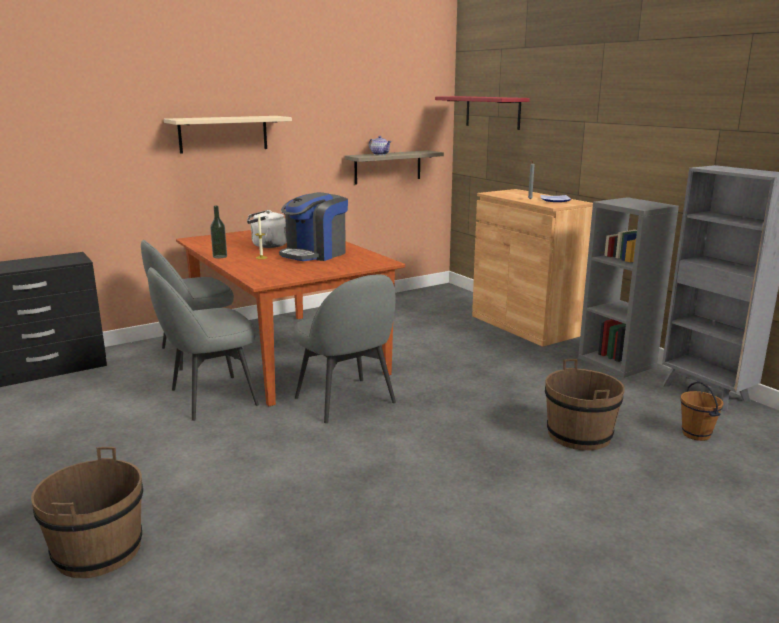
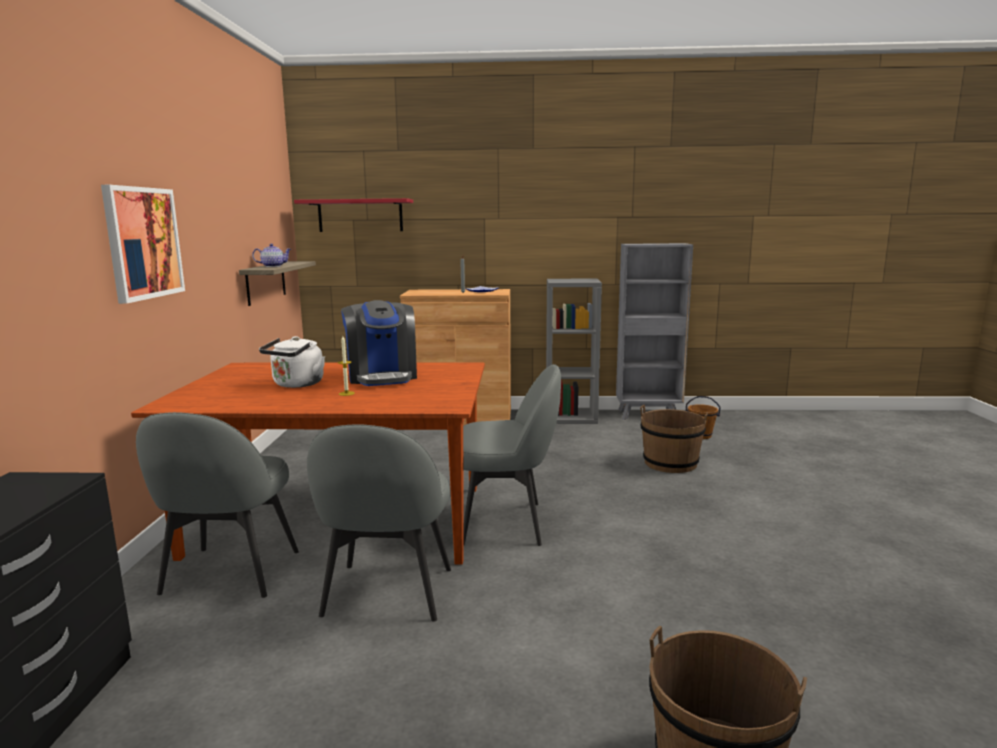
camera: 55 degrees left, 5 degrees down
beige shelf [164,116,292,154] -> picture [101,185,185,304]
bottle [210,206,227,259] -> none

